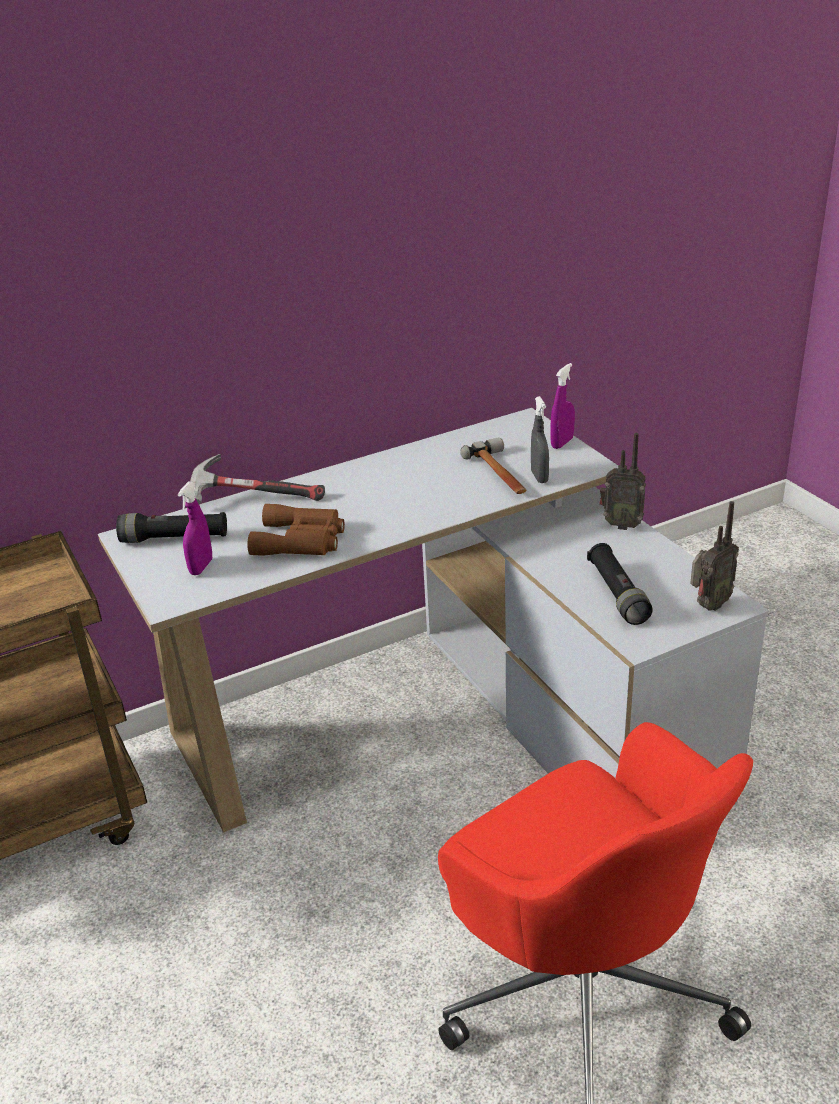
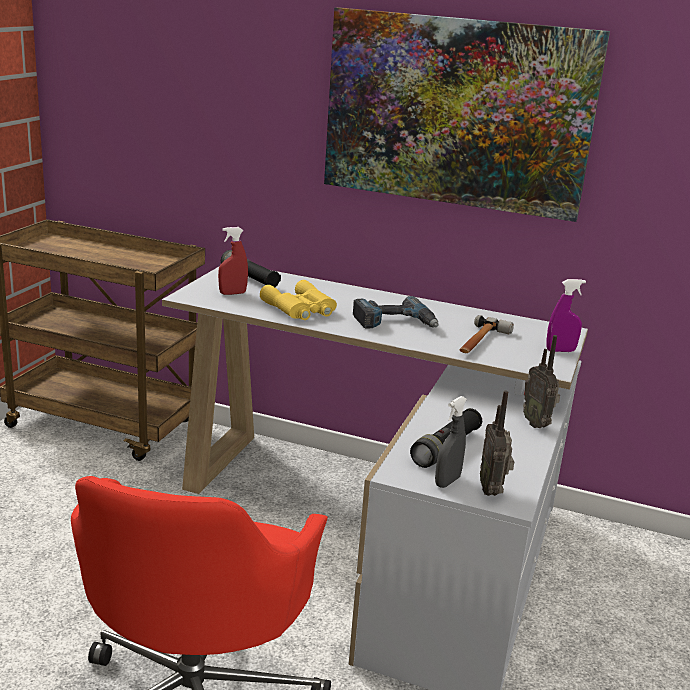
camera: 45 degrees right, 10 degrees down
purple spray bottle [178,481,212,575] -> red spray bottle [218,227,248,295]
hammer [190,454,325,504] -> none
brown binoculars [247,504,345,556] -> yellow binoculars [260,280,337,320]
grey spray bottle [531,396,549,483] -> grey spray bottle moved to [435,396,467,488]
radio [690,501,739,611] -> radio turned 75 degrees clockwise [480,390,514,496]
none -> picture [324,7,610,222]
none -> power drill [353,296,439,329]

